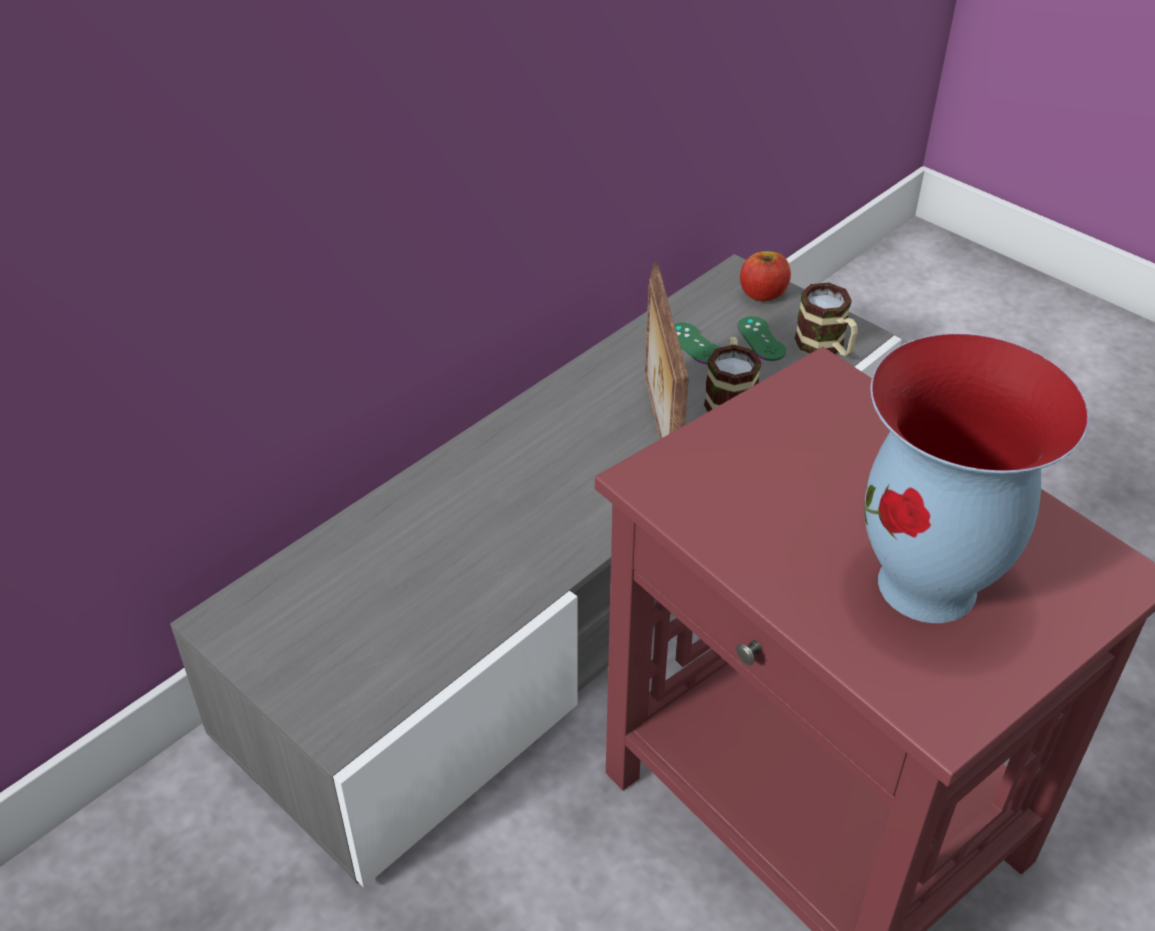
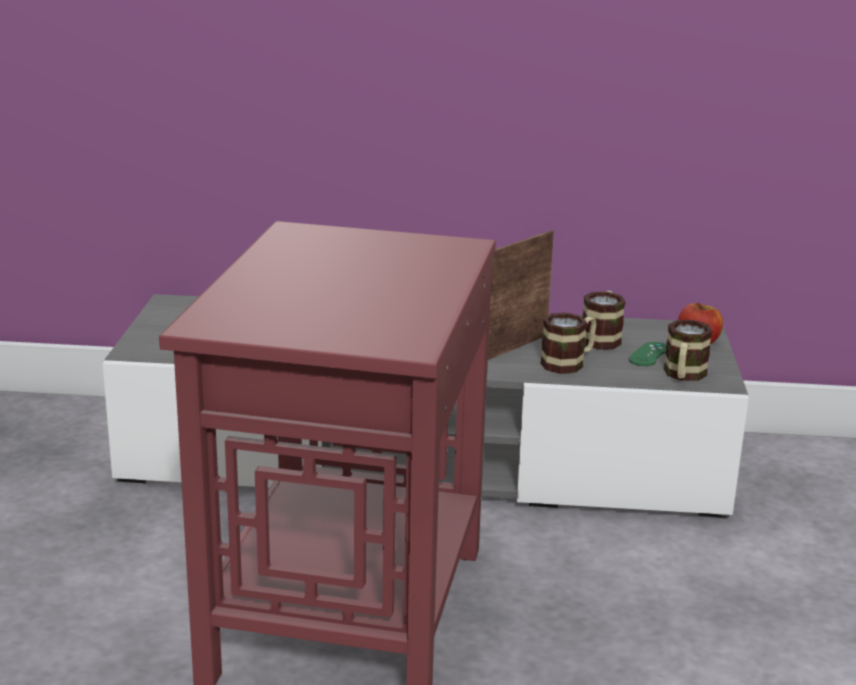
camera: 50 degrees right, 20 degrees down
green game controller [674,323,720,364] -> mug [582,291,626,350]
vase [864,333,1089,623] -> none

